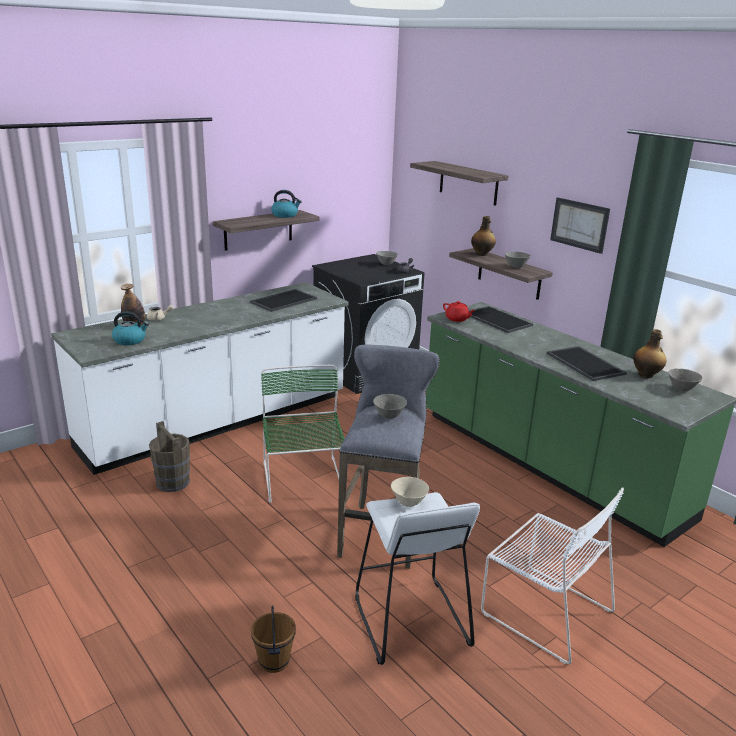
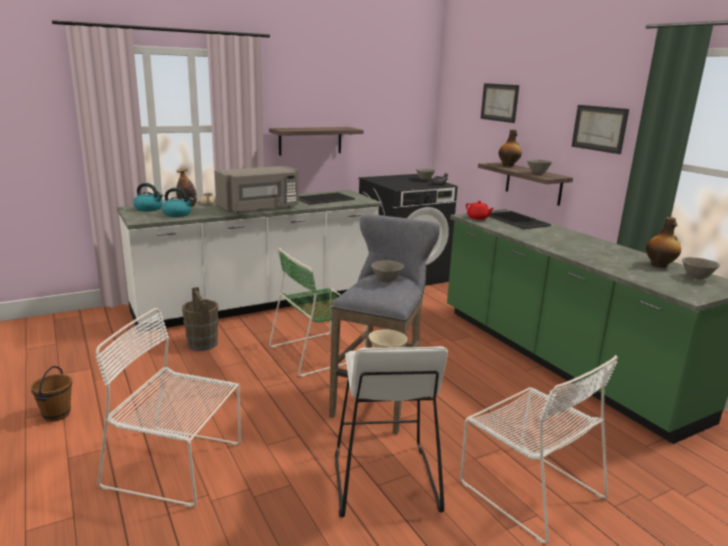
camera: 10 degrees right, 5 degrees down
brown bucket [251,605,296,673] -> brown bucket moved to [30,366,72,422]
green chair [261,365,348,503] -> green chair turned 120 degrees counterclockwise [269,248,366,377]
kettle [271,190,302,218] -> kettle moved to [133,183,163,211]
shelf [410,161,508,206] -> picture [480,83,519,123]
tray [547,346,627,381] -> none
none -> white chair [95,308,241,507]
none -> grey microwave [214,166,299,213]

